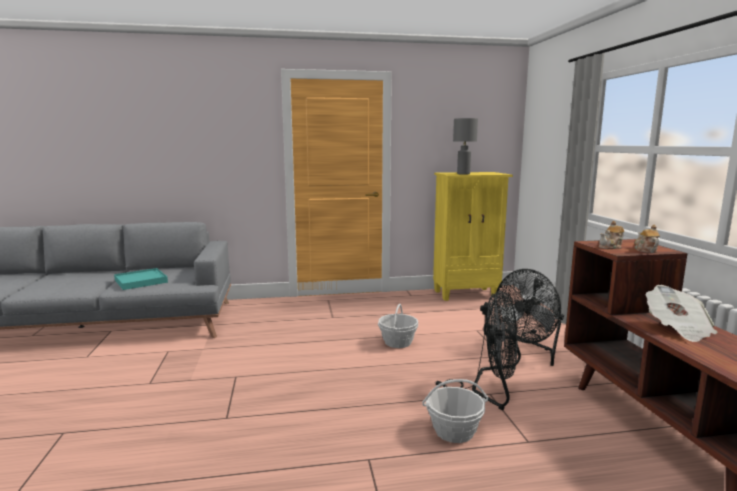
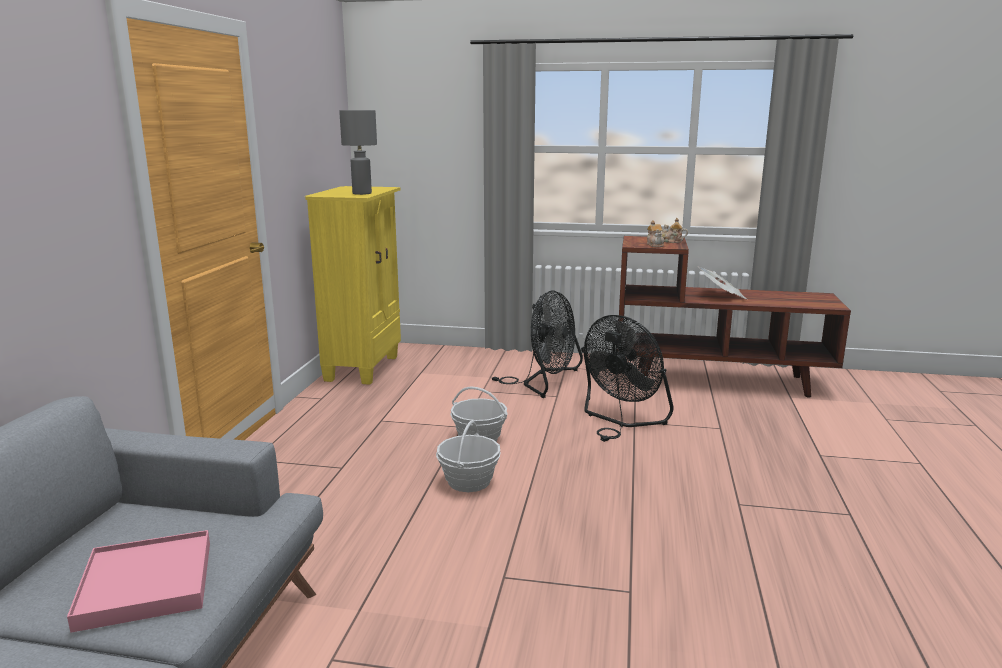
camera: 70 degrees left, 5 degrees up
turquoise tray [114,268,168,290] -> pink tray [67,530,210,633]
basket [422,379,488,443] -> basket moved to [436,420,500,492]
black fan [483,269,564,366] -> black fan turned 45 degrees counterclockwise [492,290,583,398]

